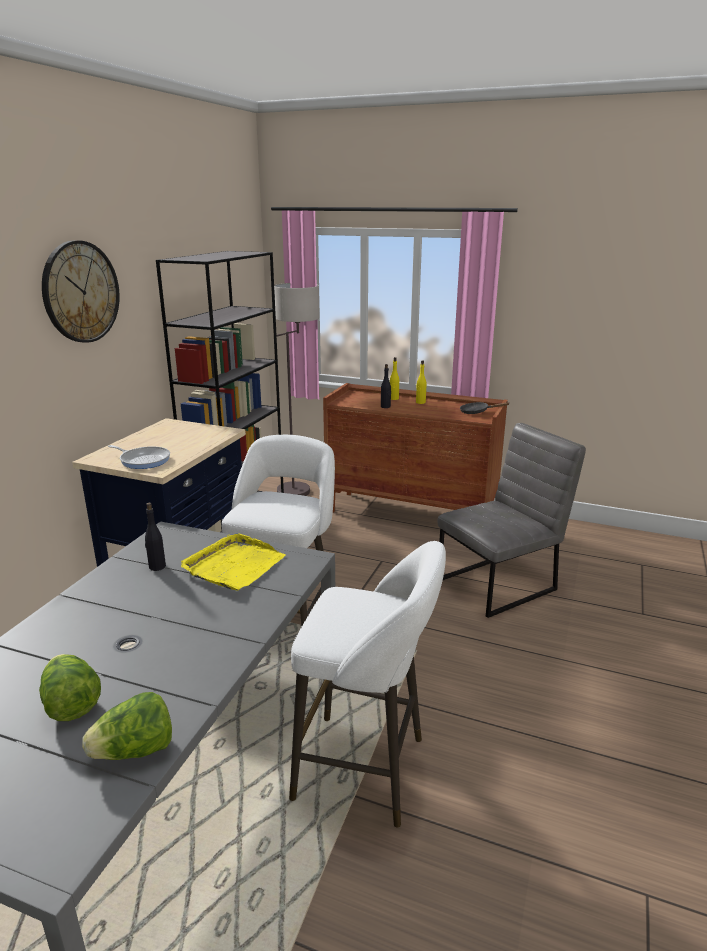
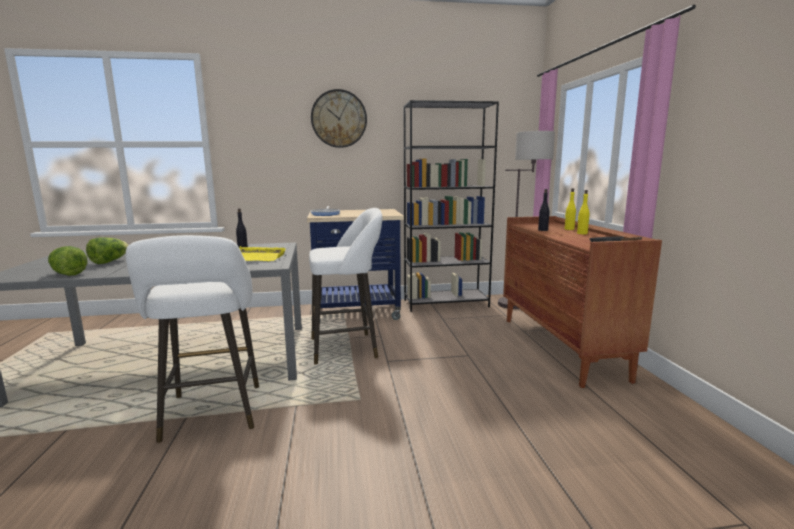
camera: 60 degrees right, 10 degrees down
grey chair [437,423,586,618] -> none

